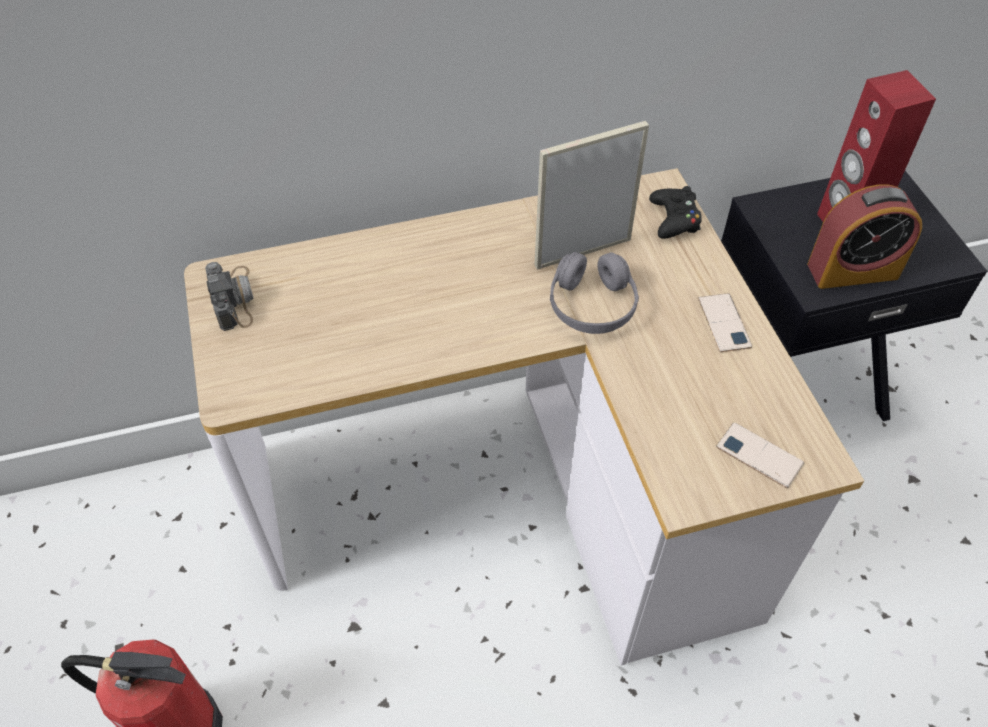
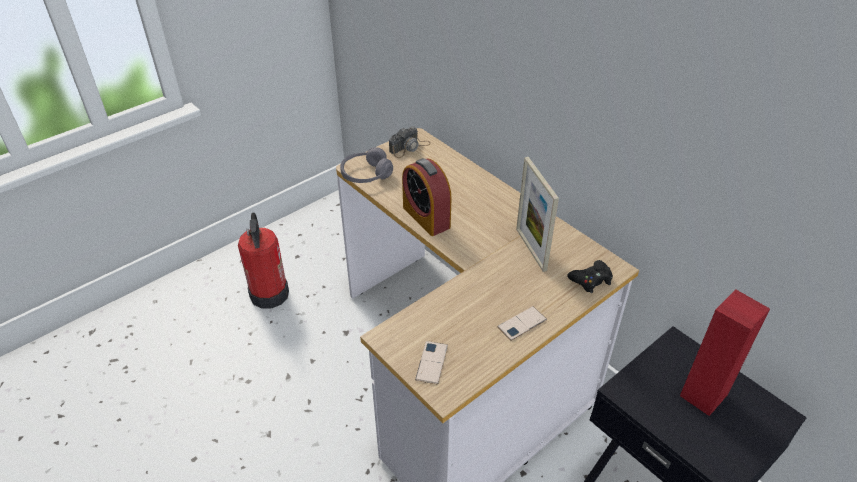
camera: 65 degrees right, 10 degrees down
picture frame [534,121,649,270] -> picture frame turned 150 degrees counterclockwise [516,157,559,272]
grey headphones [550,252,639,334] -> grey headphones moved to [340,147,393,183]
alarm clock [807,185,922,289] -> alarm clock moved to [402,158,451,236]

